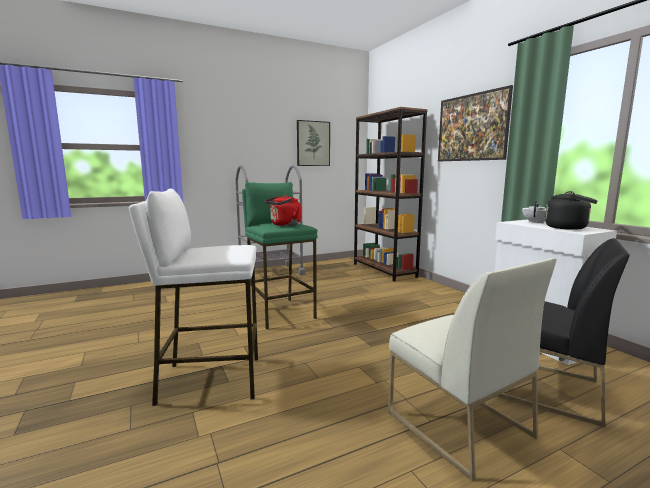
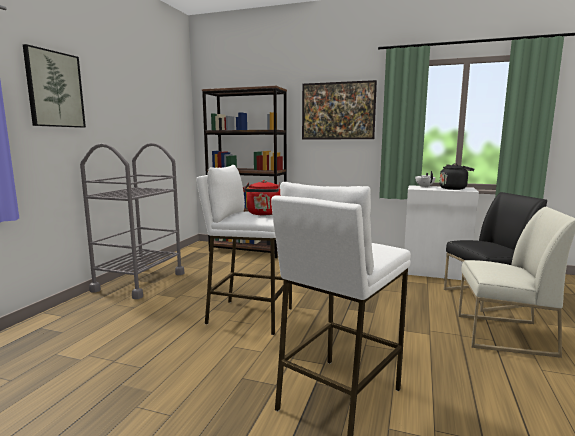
camera: 45 degrees left, 0 degrees up
green stool [242,182,318,329] -> white stool [196,165,292,335]
picture [297,120,330,166] -> picture moved to [23,44,86,128]

